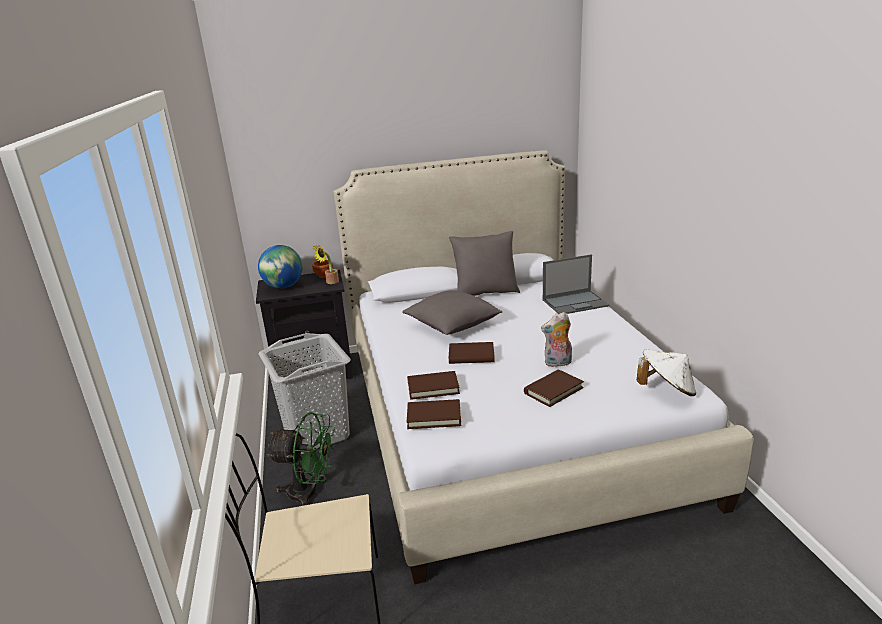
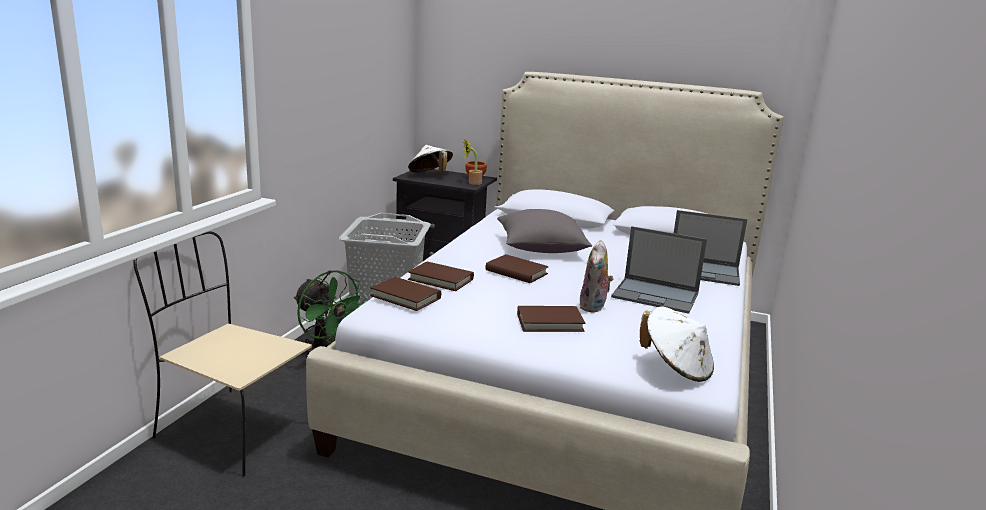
camera: 30 degrees right, 5 degrees down
globe [258,245,303,288] -> white hat [408,145,453,173]
grey pillow [449,231,520,296] -> none
plush toy [541,312,572,367] -> plush toy turned 90 degrees counterclockwise [579,240,614,313]
none -> laptop [611,226,707,314]

